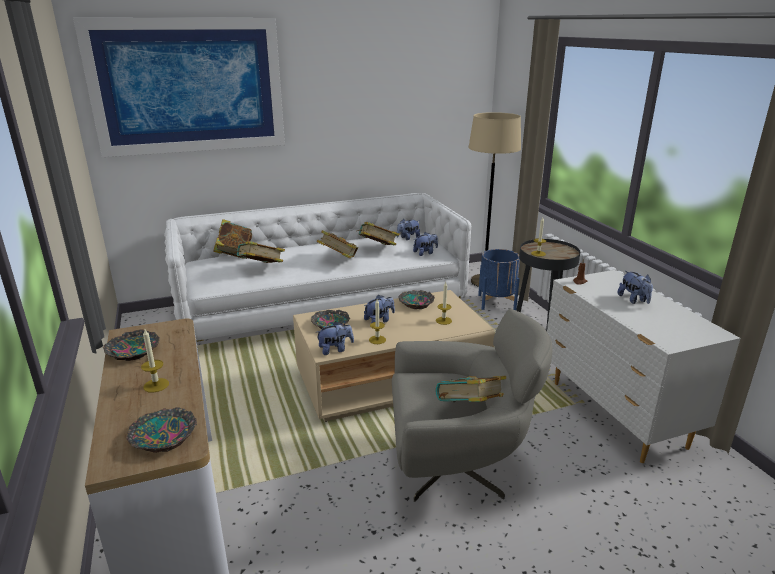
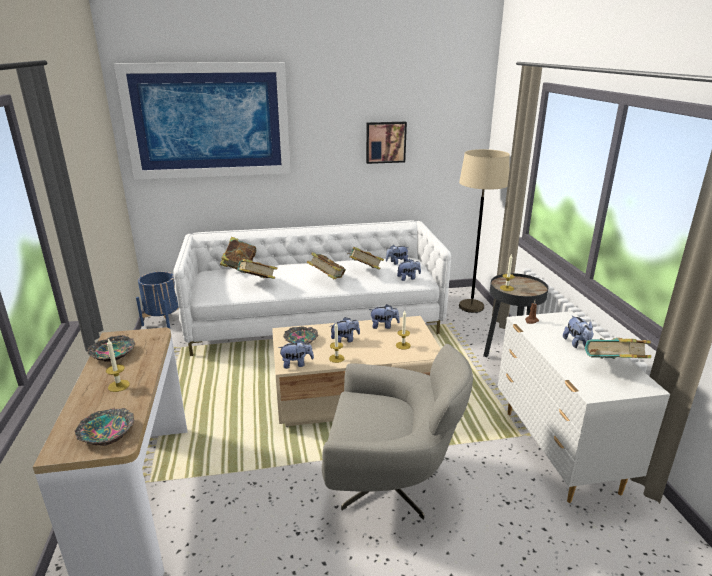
camera: 10 degrees right, 0 degrees up
bowl [399,290,435,309] -> plush toy [369,304,400,329]
book [435,376,506,402] -> book moved to [585,338,651,359]
blue planter [478,249,520,310] -> blue planter moved to [136,271,179,328]
none -> picture [366,122,407,164]

